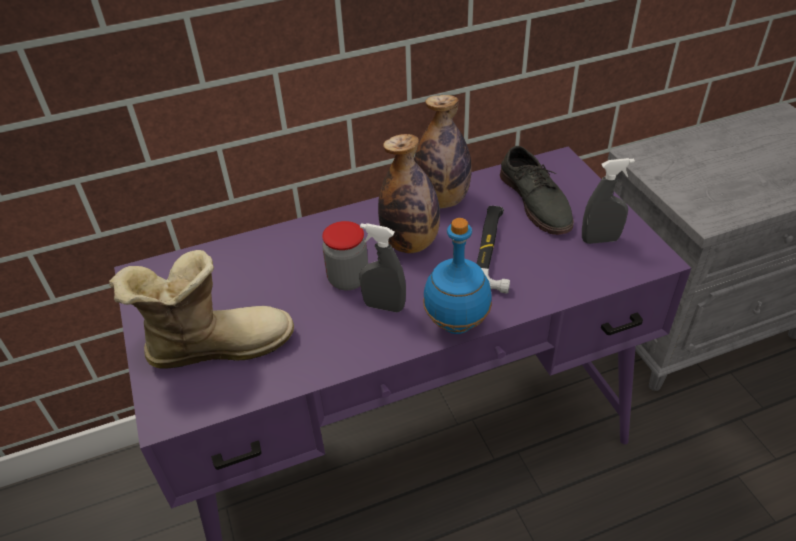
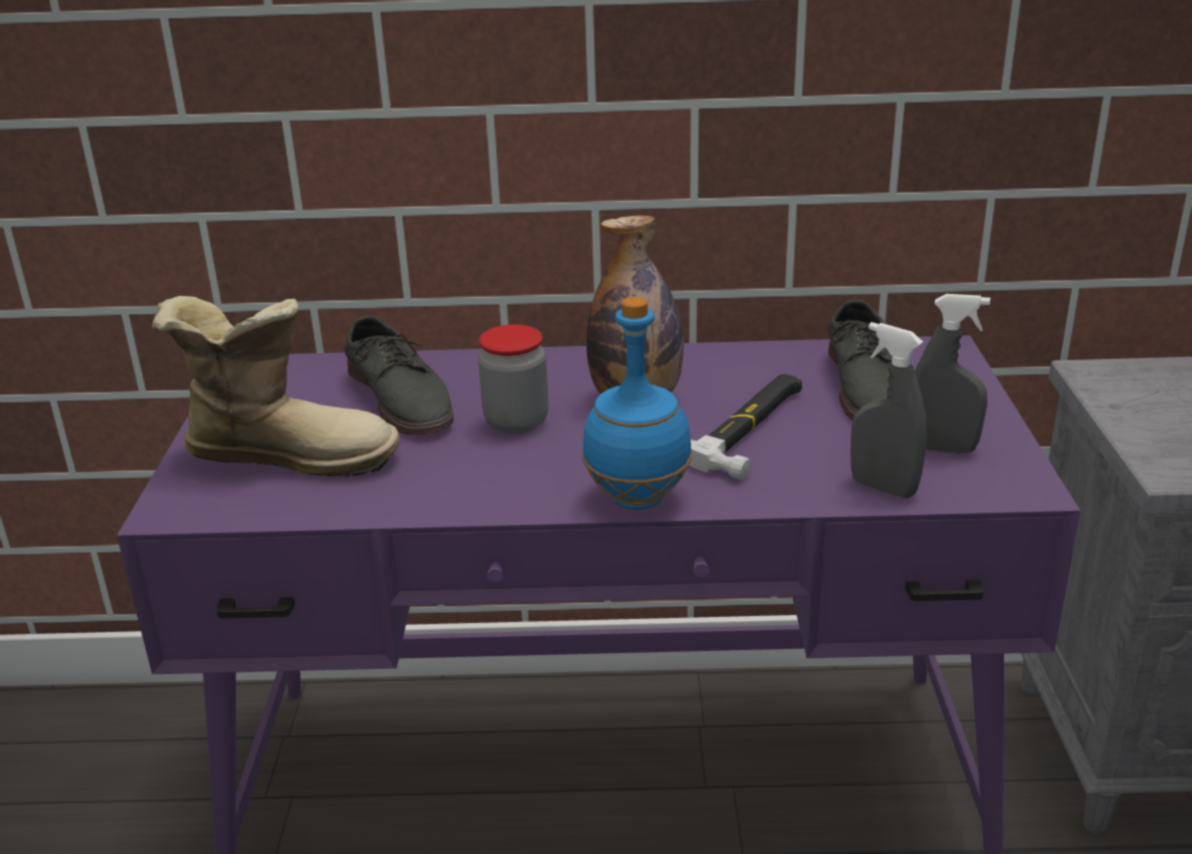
camera: 20 degrees right, 15 degrees down
grey spray bottle [359,223,406,312] -> grey spray bottle moved to [851,322,927,498]
bottle [414,95,472,209] -> none
none -> grey shoe [344,316,454,436]

